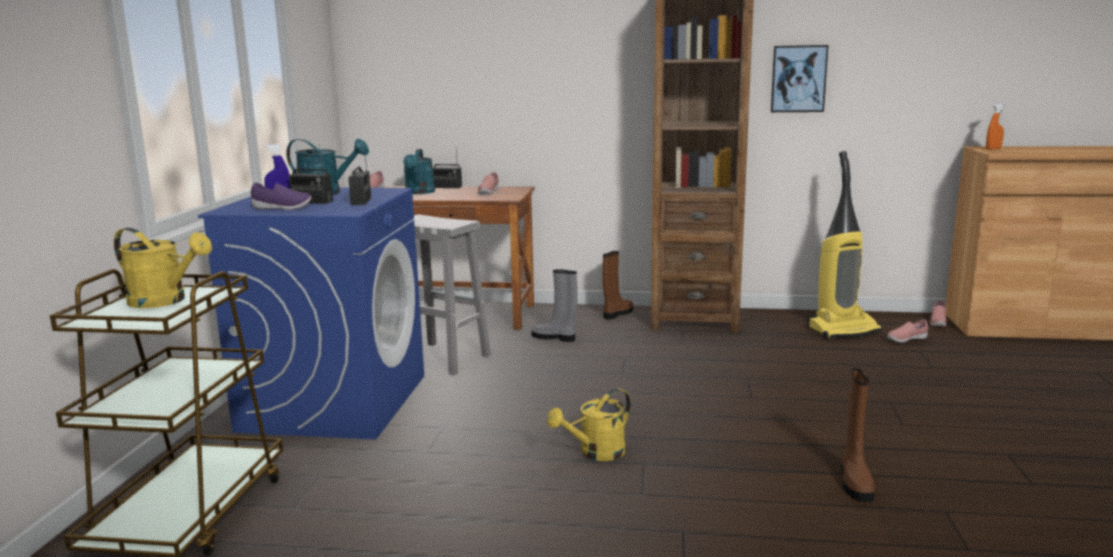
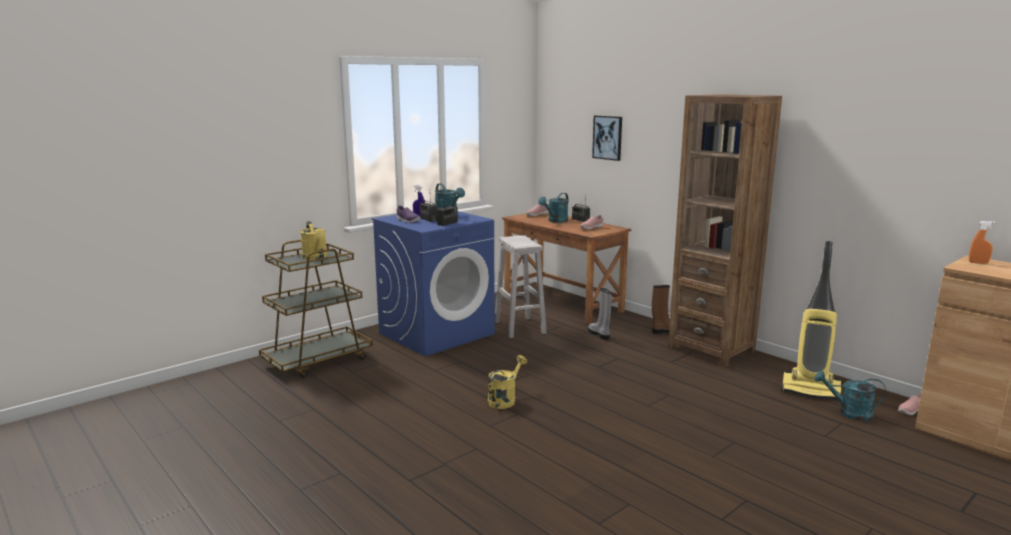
camera: 40 degrees right, 0 degrees up
yellow watering can [547,388,631,461] -> yellow watering can turned 120 degrees clockwise [488,355,527,409]
picture [771,45,828,112] -> picture moved to [592,116,622,161]
brown boot [841,368,875,502] -> none
pink shoe [887,319,928,343] -> turquoise watering can [814,371,886,421]

